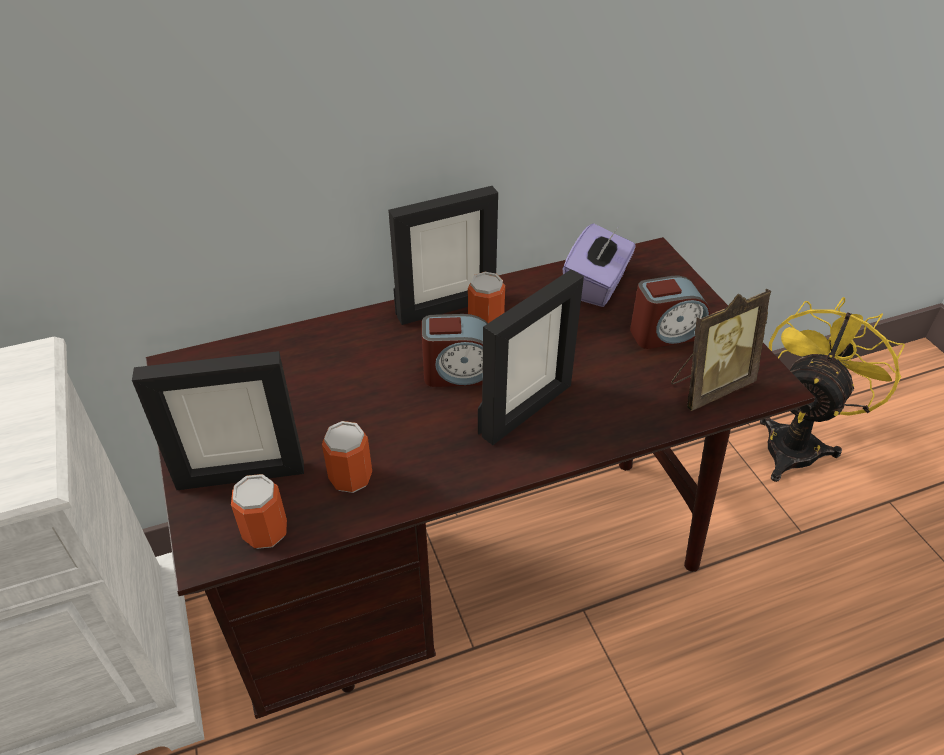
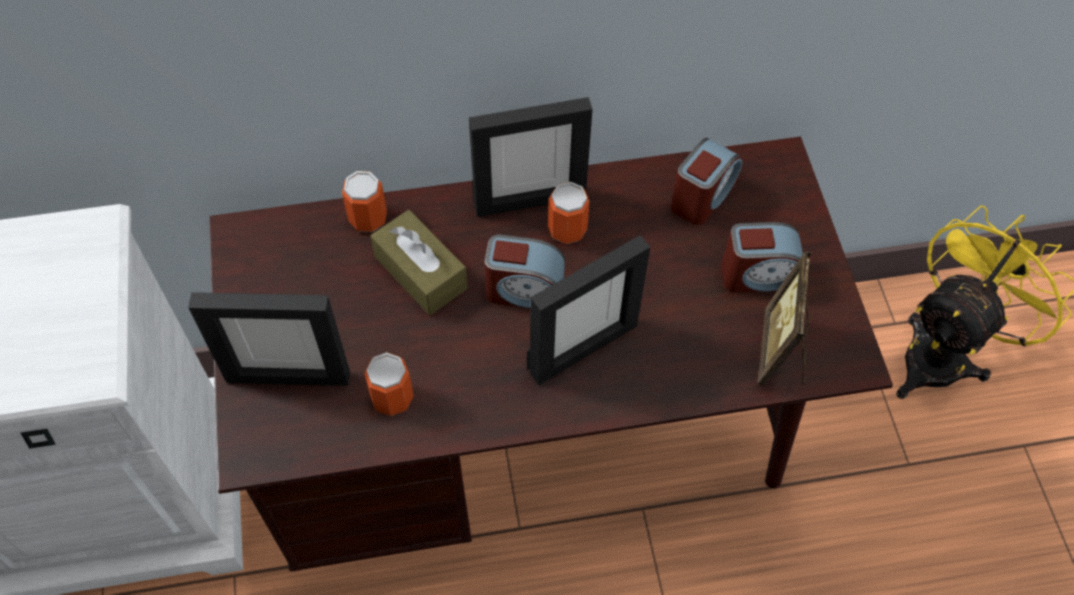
camera: 10 degrees right, 15 degrees up
can [231,474,287,549] -> can moved to [342,171,387,232]
purple tissue box [563,224,636,307] -> alarm clock [671,138,742,225]
picture frame [671,289,771,411] -> picture frame turned 120 degrees clockwise [757,251,812,386]
none -> brown tissue box [370,210,468,315]

